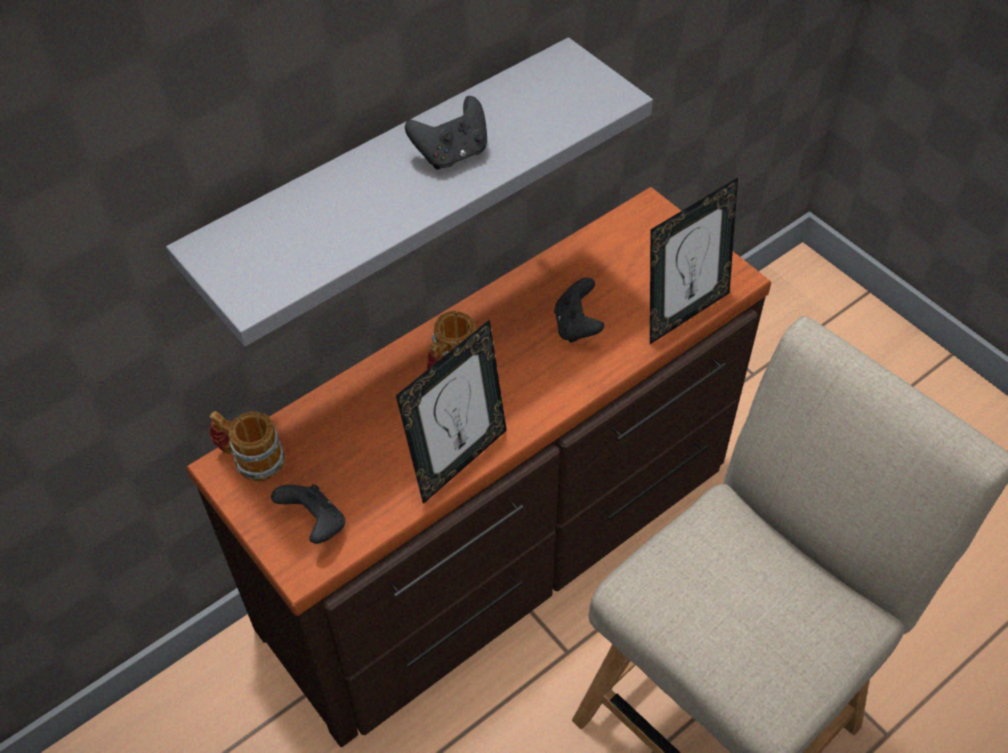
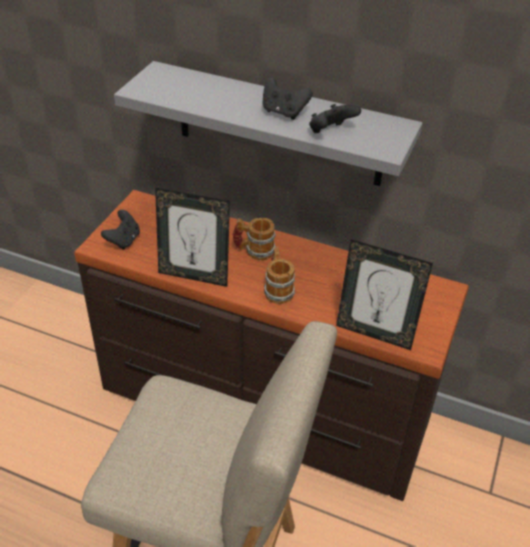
camera: 60 degrees right, 10 degrees down
mug [209,411,284,482] -> mug moved to [264,247,295,304]
black game controller [554,277,604,343] -> black game controller moved to [309,104,361,133]

